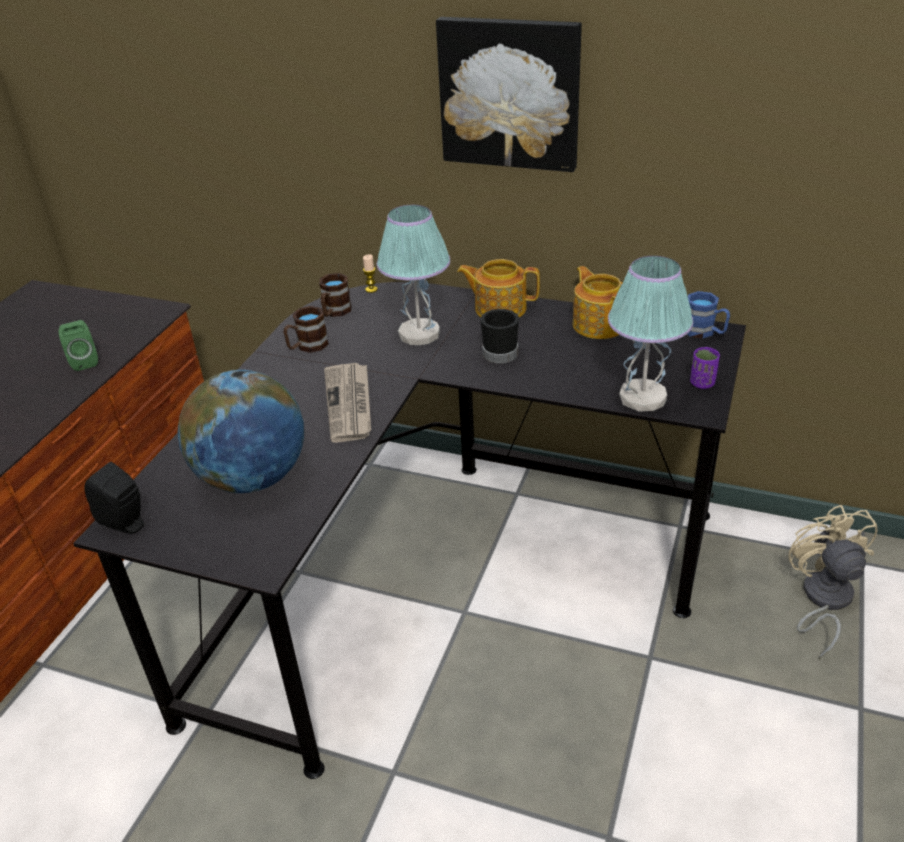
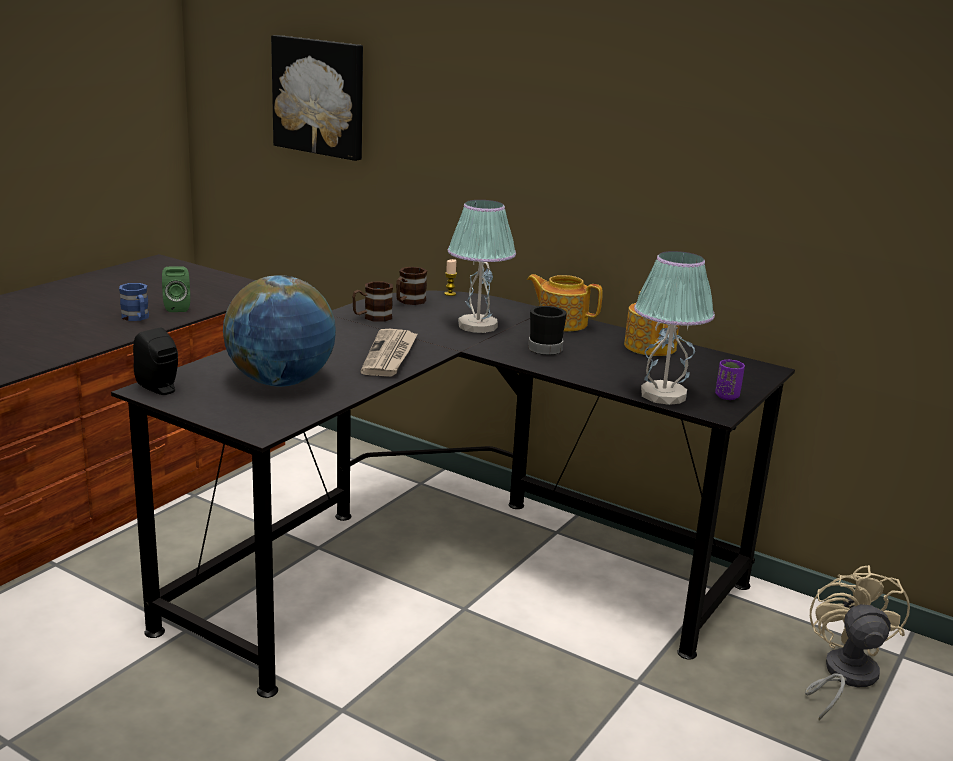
camera: 10 degrees right, 15 degrees down
picture [436,17,582,172] -> picture moved to [271,35,363,161]
blue mug [687,291,730,338] -> blue mug moved to [119,283,149,321]

